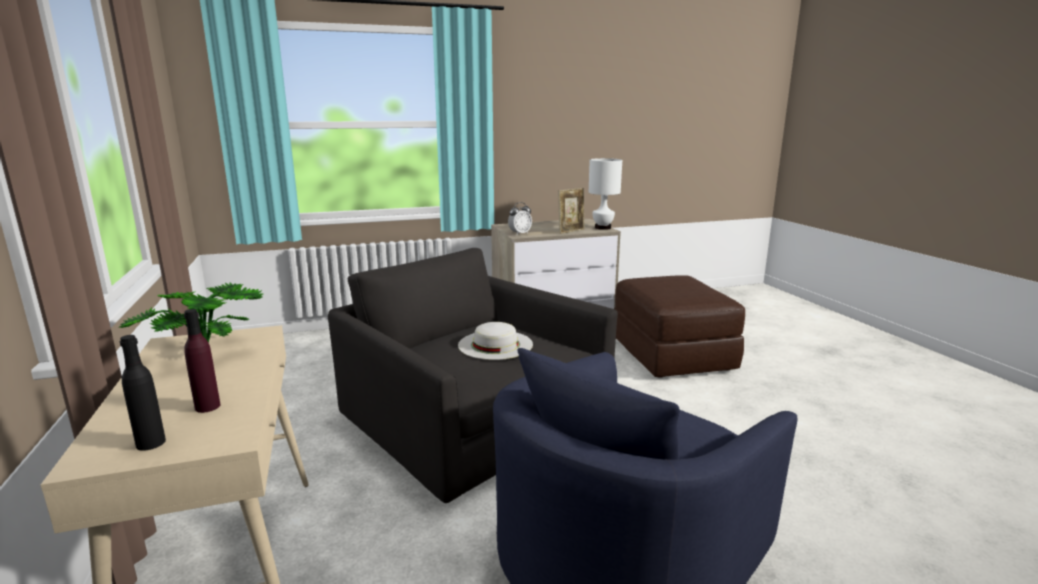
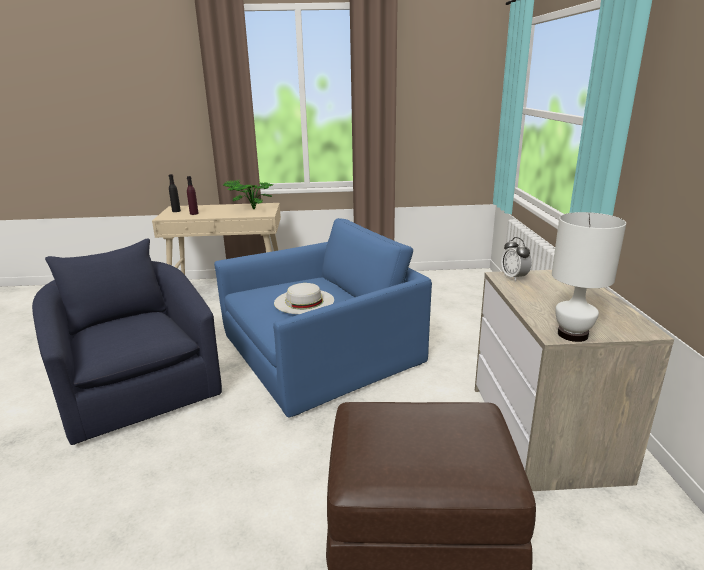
camera: 105 degrees right, 5 degrees up
black armchair [328,248,618,503] -> blue armchair [214,218,432,417]
picture frame [558,188,584,234] -> none

